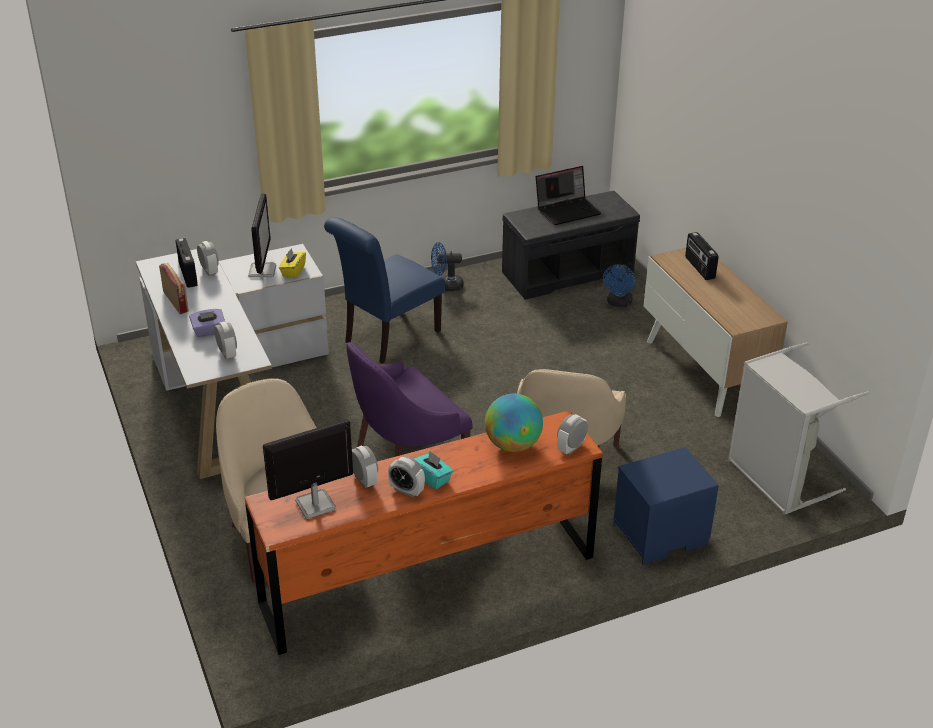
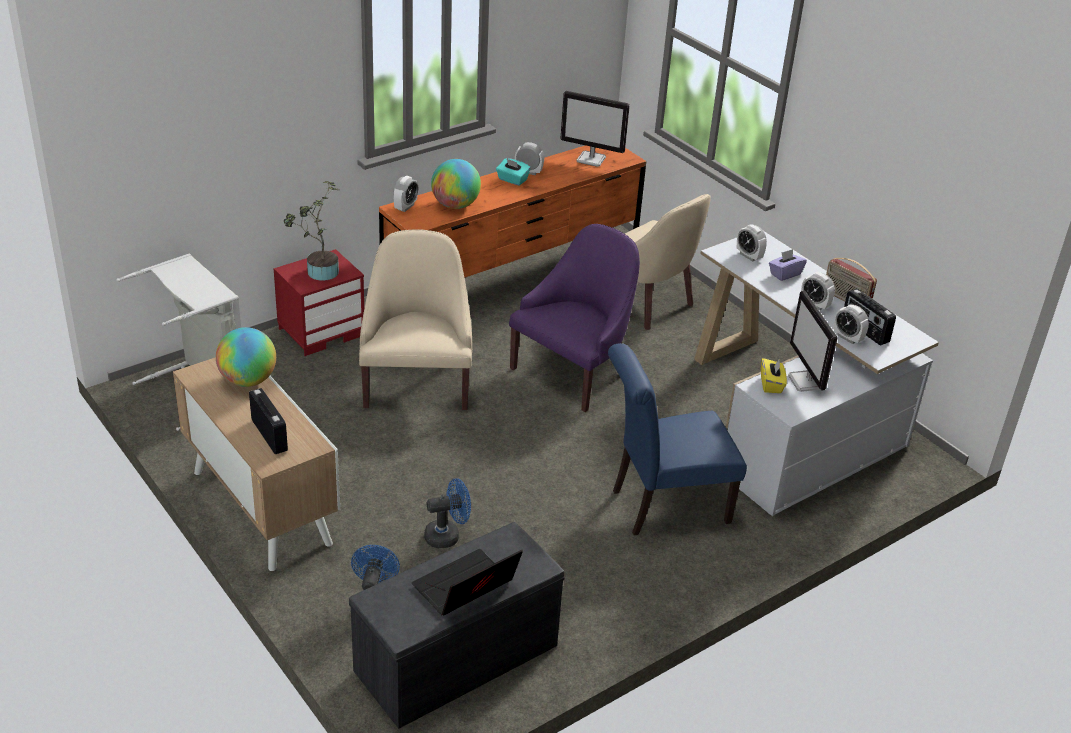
camera: 165 degrees right, 0 degrees up
monitor [263,419,353,519] -> monitor turned 60 degrees clockwise [560,91,630,167]
blue chair [324,217,445,364] -> blue chair turned 135 degrees counterclockwise [608,343,747,535]
alarm clock [352,445,378,488] -> alarm clock moved to [801,272,835,310]
blue fan [431,242,464,292] -> blue fan moved to [424,478,471,548]
blue nightstand [613,447,719,565] -> red nightstand [274,249,364,356]
none -> globe [216,327,276,387]
none -> potted plant [284,181,340,281]

